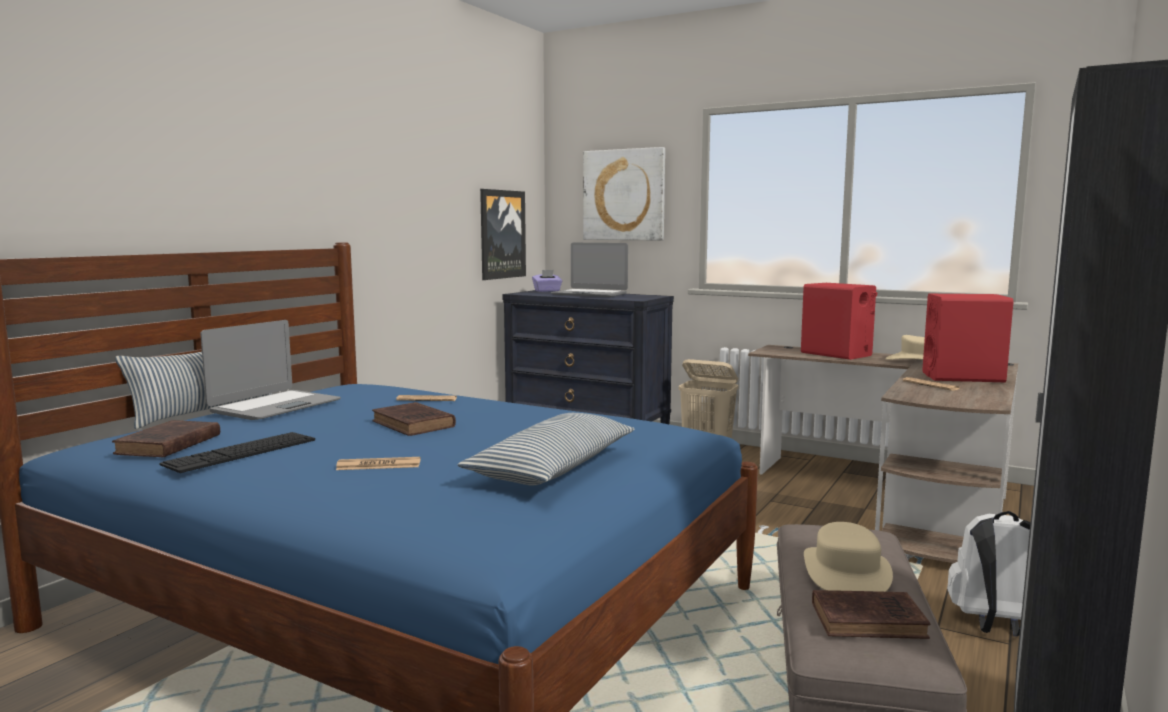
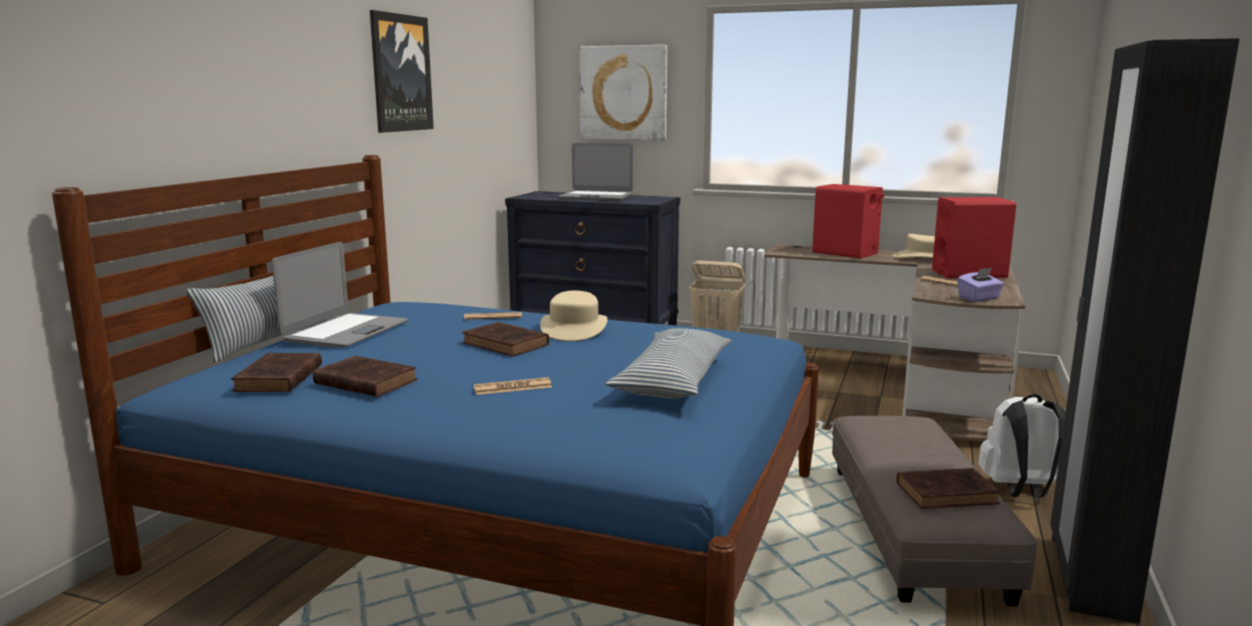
camera: 10 degrees left, 5 degrees up
keyboard [159,432,315,473] -> brown book [313,356,417,397]
picture [480,189,526,280] -> picture moved to [370,10,434,133]
purple tissue box [532,270,562,292] -> purple tissue box moved to [957,268,1004,302]
beige hat [804,522,893,592] -> beige hat moved to [540,290,608,341]

